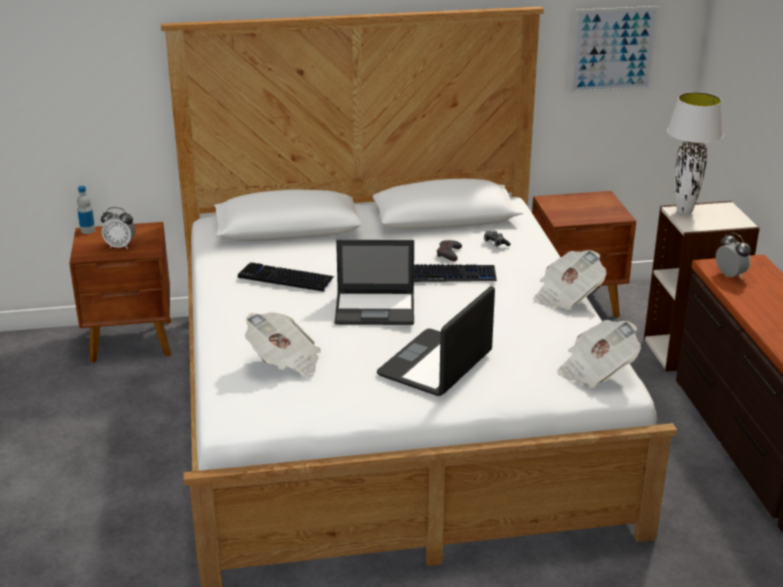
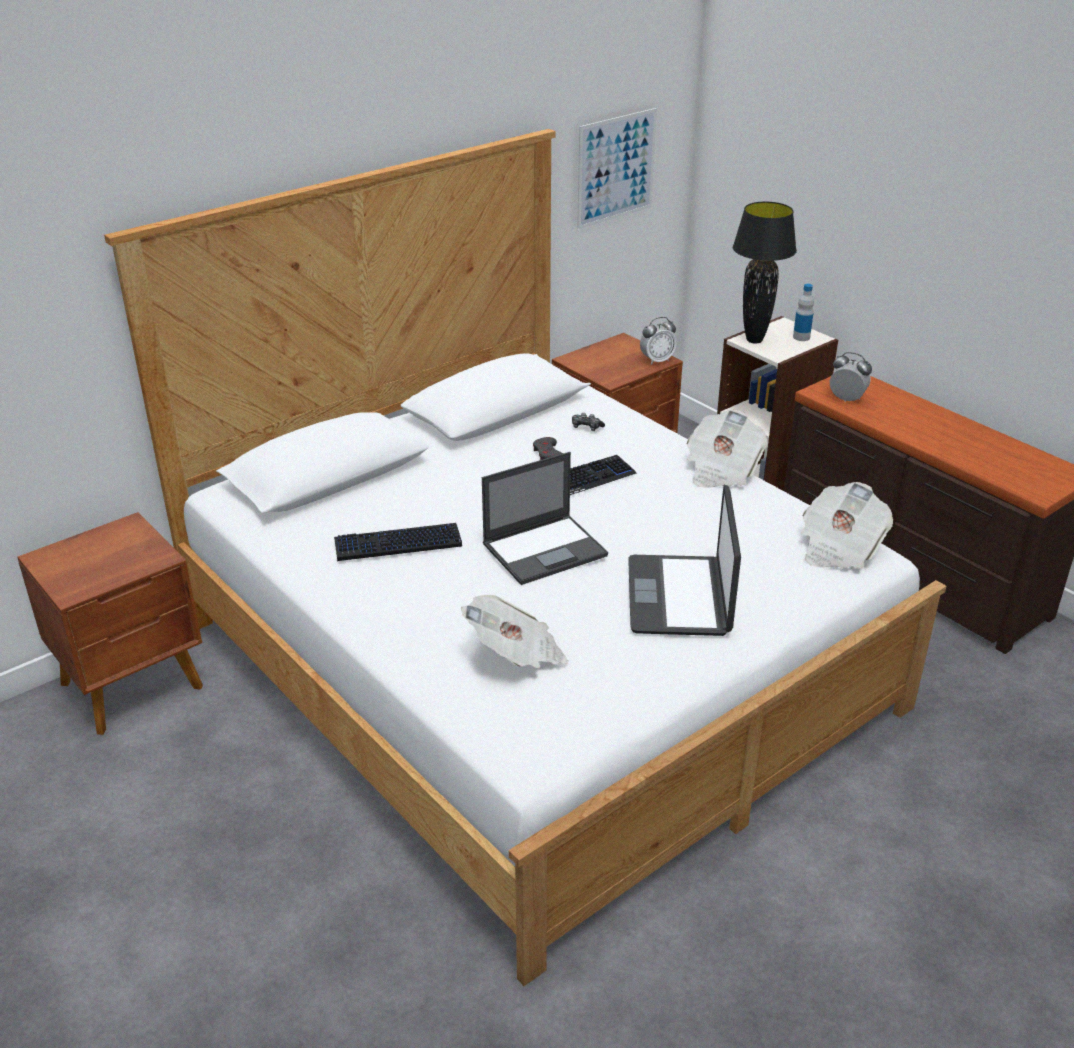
camera: 30 degrees left, 5 degrees up
bottle [77,186,95,234] -> bottle moved to [793,284,814,341]
alarm clock [101,207,135,249] -> alarm clock moved to [640,317,677,365]
white table lamp [667,92,724,215] -> black table lamp [733,202,797,344]

